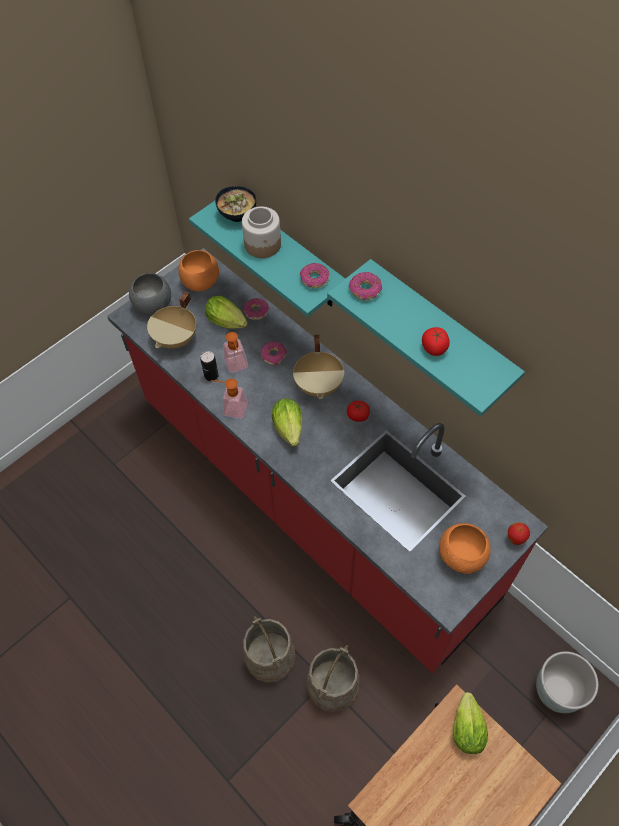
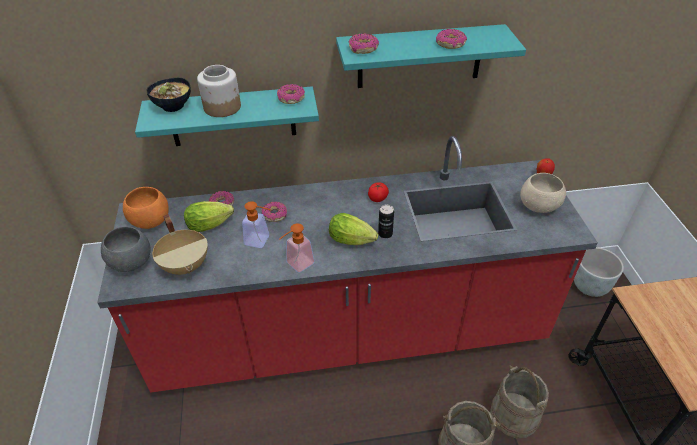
camera: 55 degrees left, 15 degrees down
can [200,351,219,381] -> can moved to [378,205,394,238]
beige cooking pot [293,335,344,399] -> none
tomato [422,327,450,356] -> donut [436,29,467,49]
orange bowl [439,523,491,574] -> beige bowl [520,173,566,213]
lettuce [453,692,488,754] -> none

